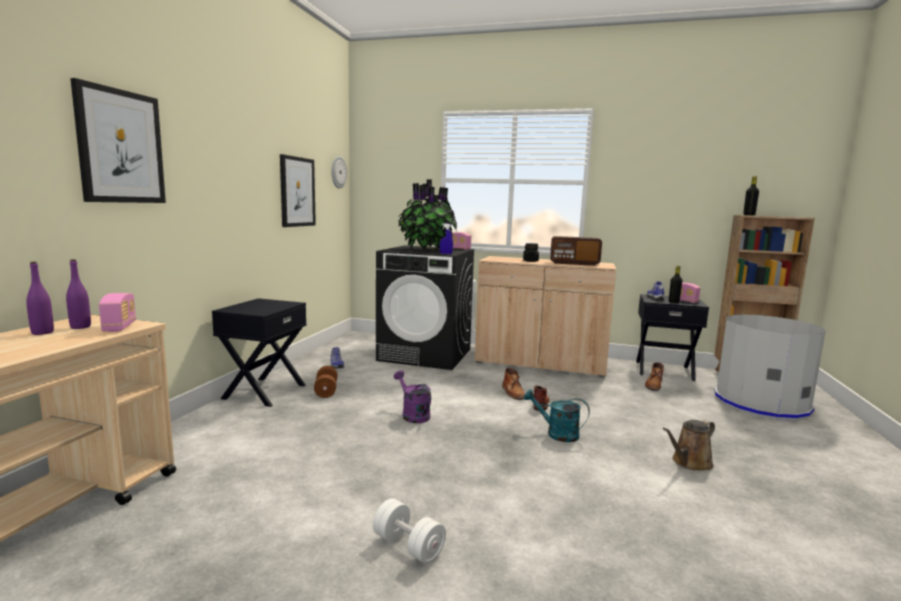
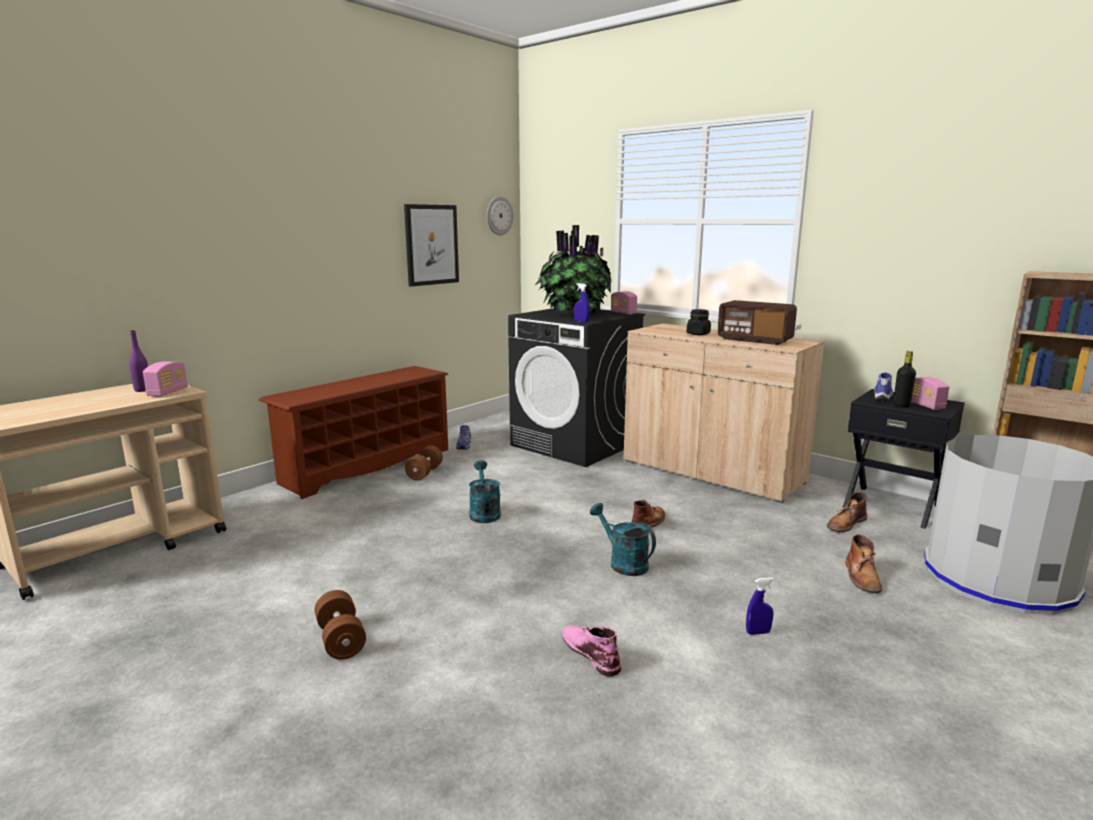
camera: 25 degrees right, 5 degrees up
purple bottle [26,262,54,335] -> none
picture [70,78,166,203] -> none
black nightstand [212,298,306,407] -> brown shoe rack [258,366,449,499]
white dumbbell [373,498,446,564] -> brown dumbbell [315,590,366,660]
purple watering can [394,370,431,423] -> turquoise watering can [469,460,501,523]
brown boot [502,368,525,400] -> brown boot moved to [845,534,882,593]
brown watering can [663,420,715,471] -> blue spray bottle [746,577,774,635]
black bottle [743,176,759,215] -> none
none -> pink boot [562,625,621,677]

